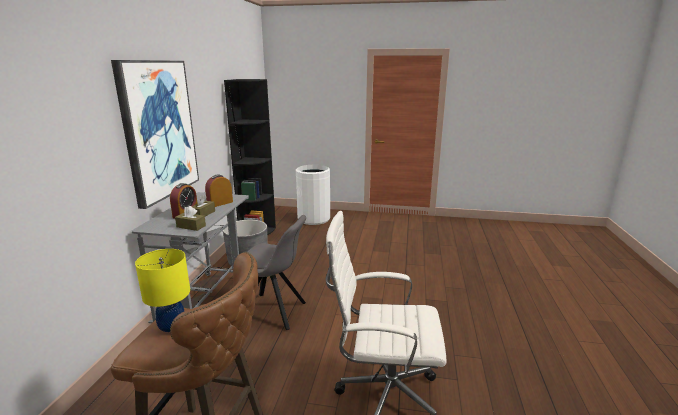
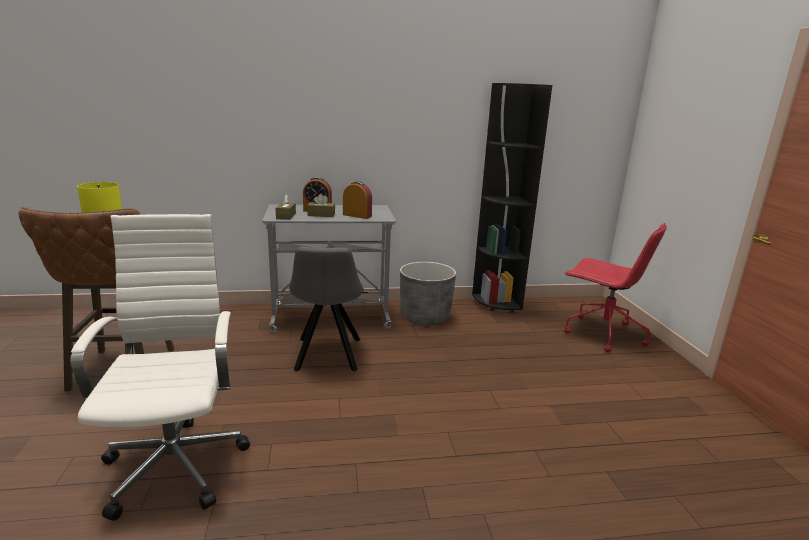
camera: 70 degrees right, 0 degrees up
picture [111,60,199,209] -> none
white trash can [296,165,330,225] -> red office chair [564,223,667,352]

